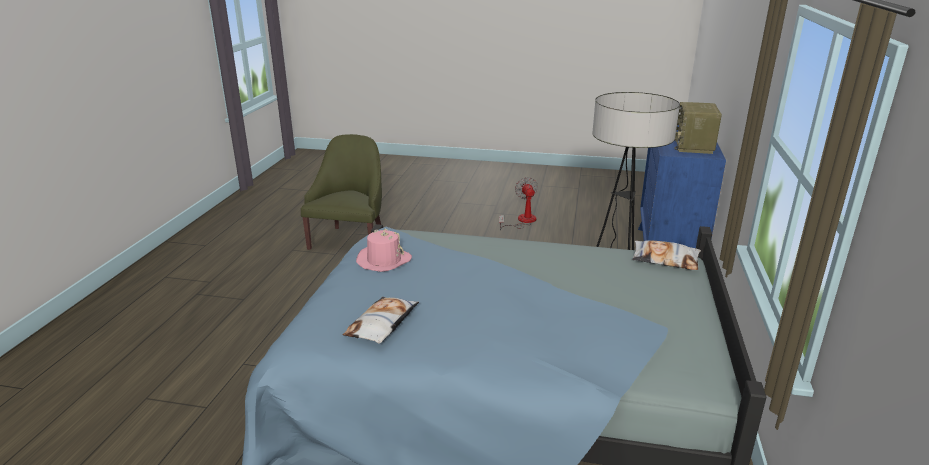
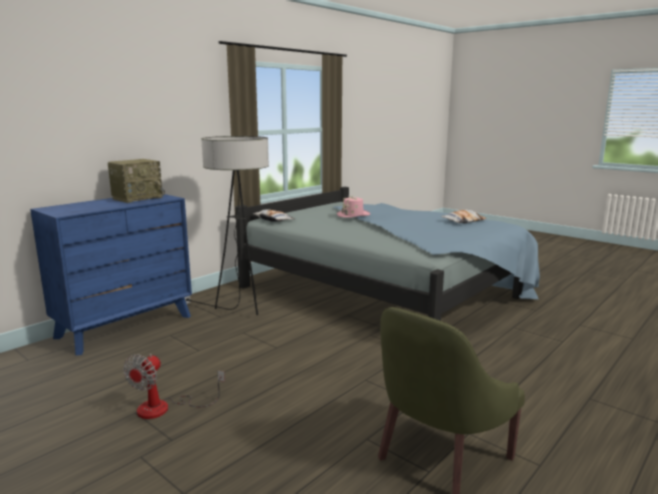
camera: 150 degrees left, 10 degrees down
pink hat [356,228,412,272] -> pink hat moved to [337,195,370,218]

